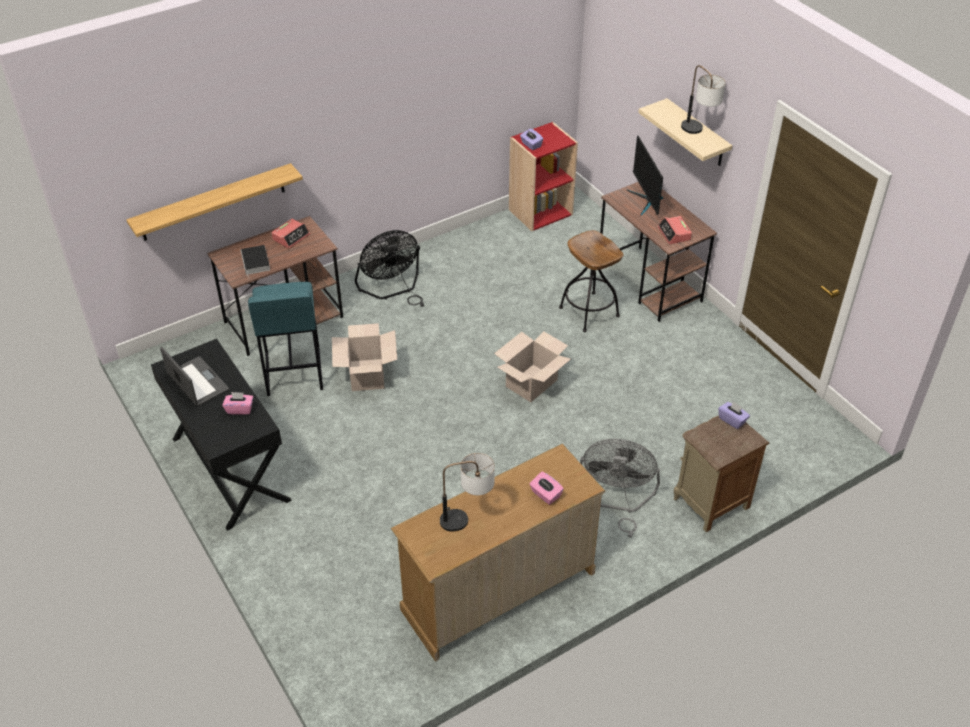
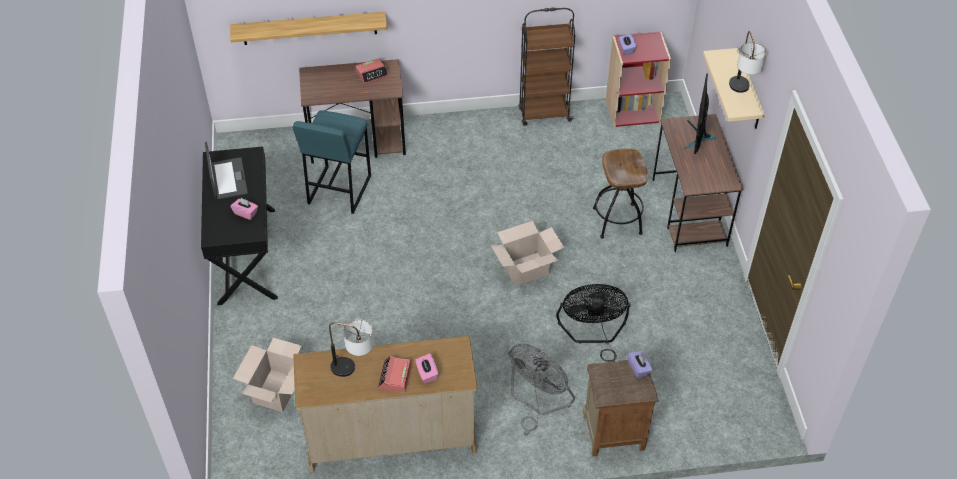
camera: 25 degrees right, 5 degrees up
book [240,245,270,279] -> none
cardboard box [332,323,397,391] -> cardboard box moved to [233,338,301,412]
black fan [355,230,424,307] -> black fan moved to [556,284,631,362]
alarm clock [658,216,692,244] -> alarm clock moved to [378,356,411,393]
none -> brown cart [518,8,575,126]

